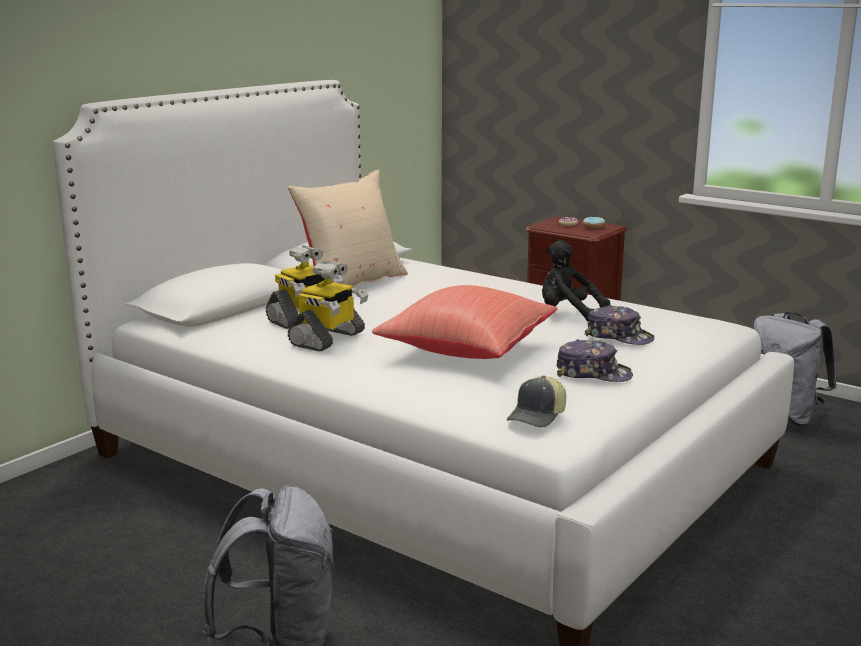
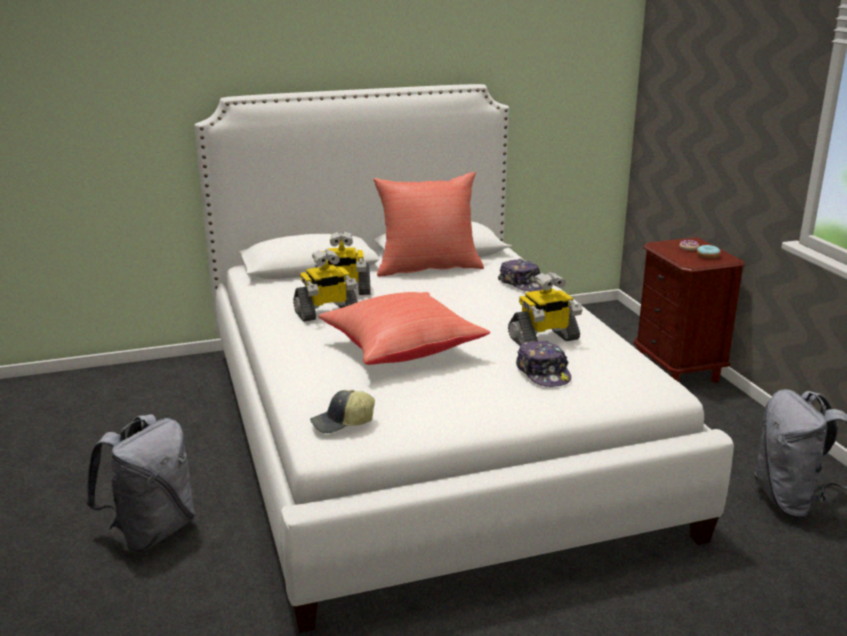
camera: 35 degrees right, 5 degrees up
beige pillow [288,170,408,287] -> red pillow [373,172,484,277]
black plush toy [542,240,610,321] -> toy robot [508,272,583,346]
cap [556,339,633,382] -> cap moved to [498,259,543,292]

